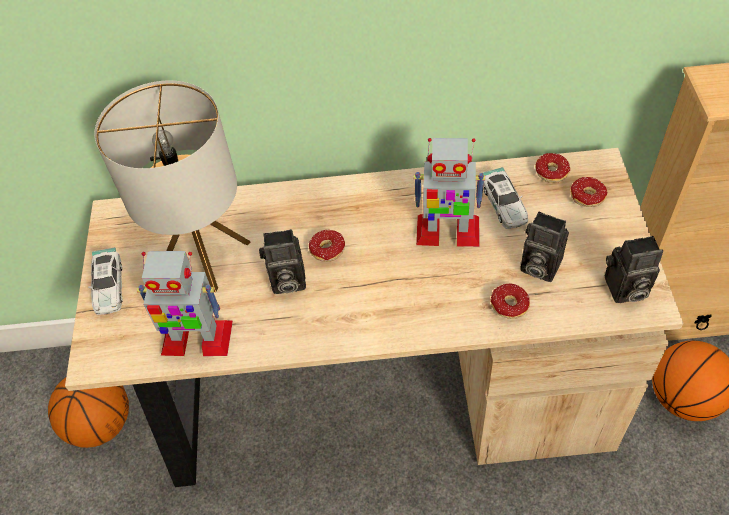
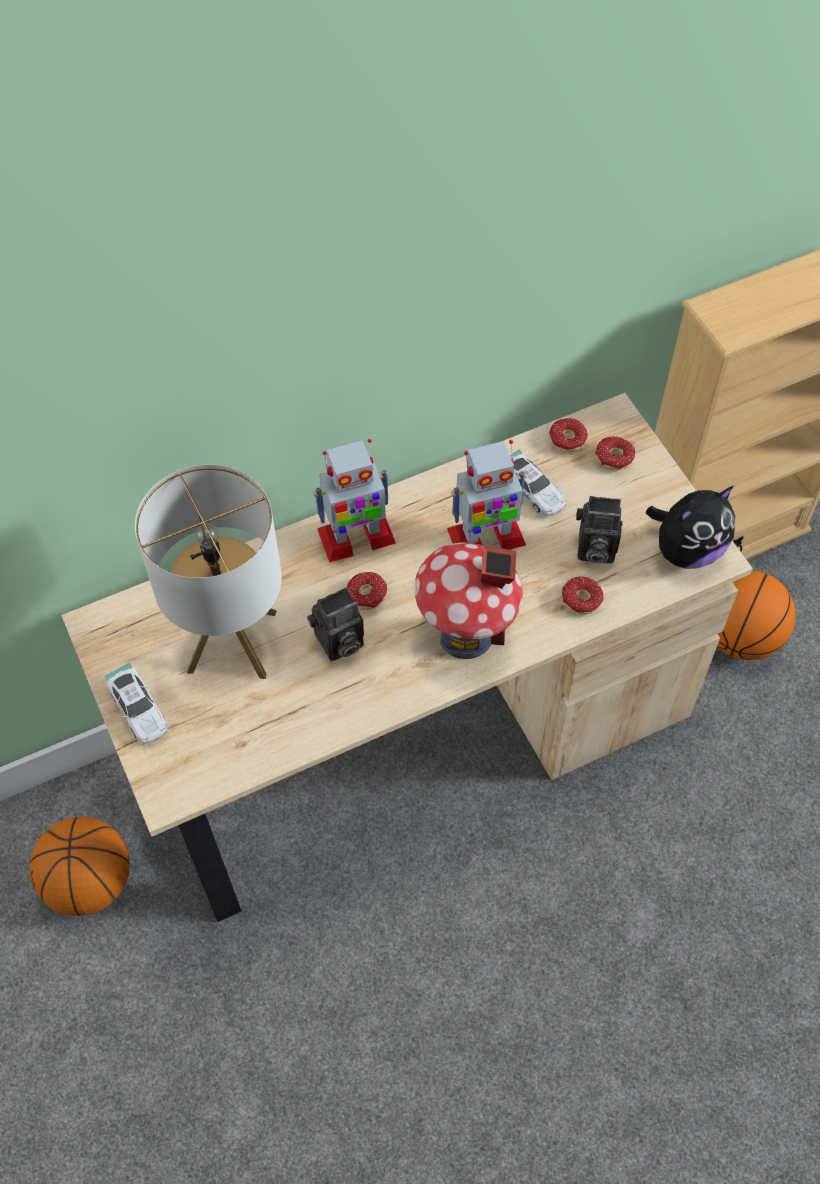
camera: 25 degrees left, 5 degrees up
toy robot [137,251,233,356] -> toy robot moved to [313,439,396,562]
camera [605,236,663,303] -> plush toy [646,486,735,569]
none -> toy house [414,543,523,659]

